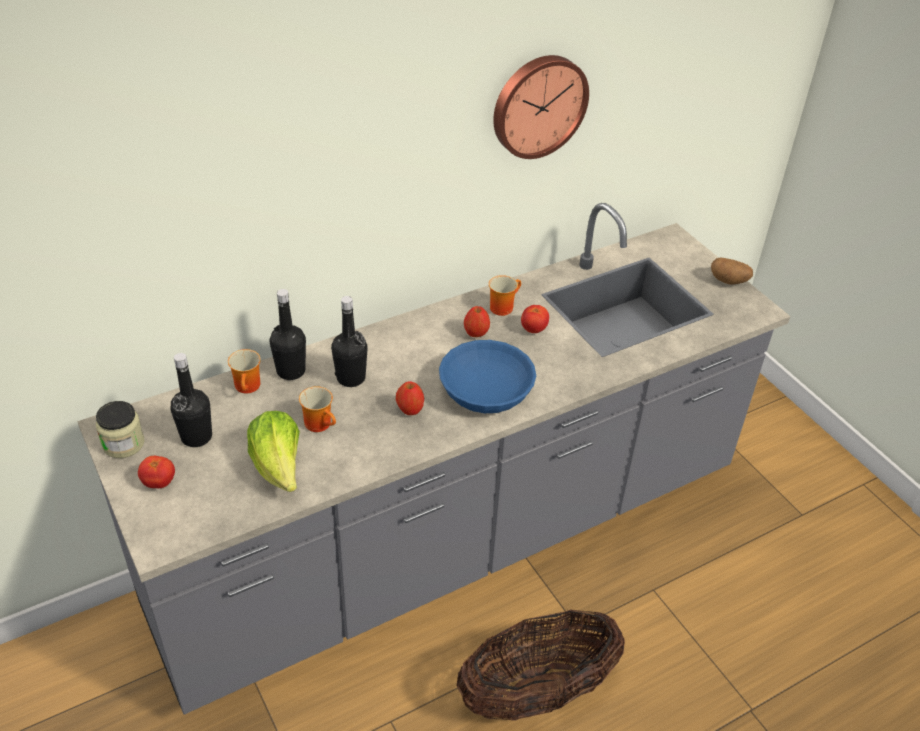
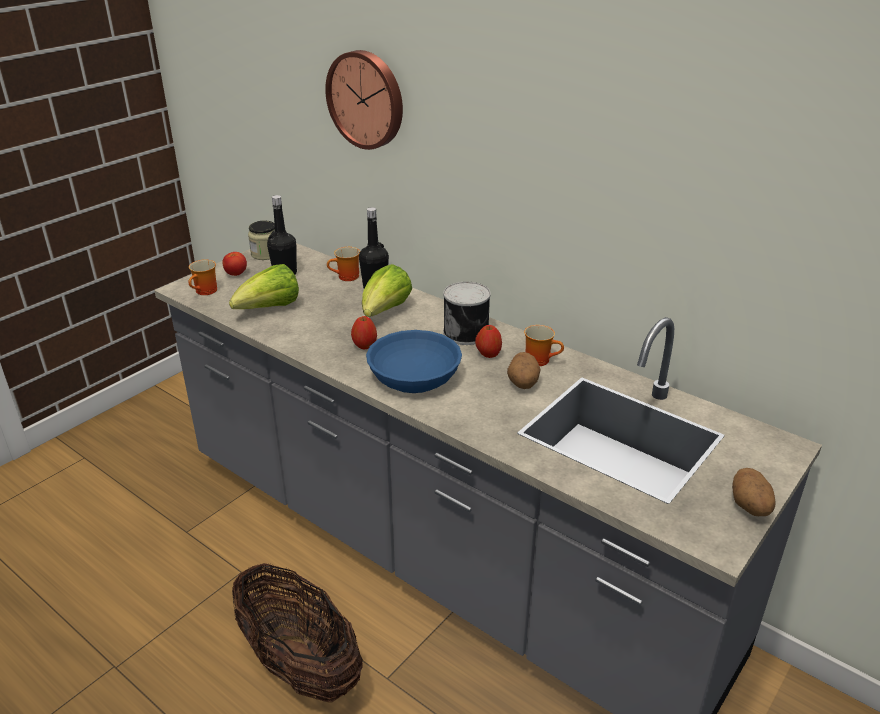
camera: 70 degrees right, 10 degrees down
mug [299,386,336,432] -> mug moved to [189,260,217,295]
black bottle [331,296,368,387] -> lettuce [362,264,412,317]
wall clock [493,55,589,159] -> wall clock moved to [325,50,403,150]
tomato [521,305,549,333] -> potato [507,352,541,389]
none -> can [443,282,491,345]

